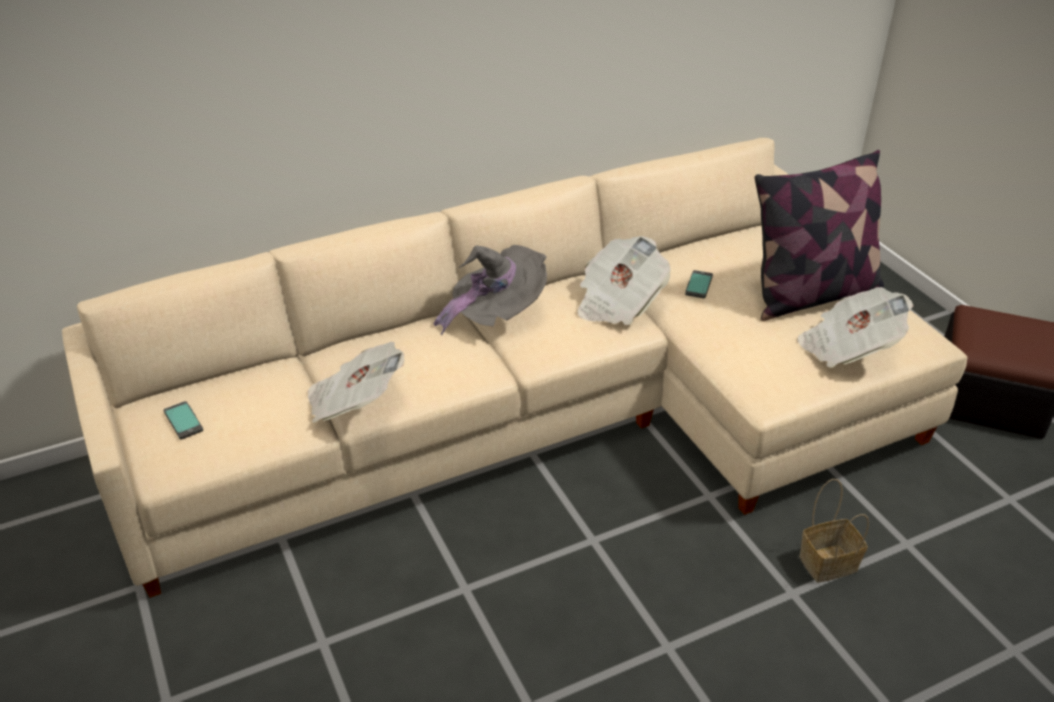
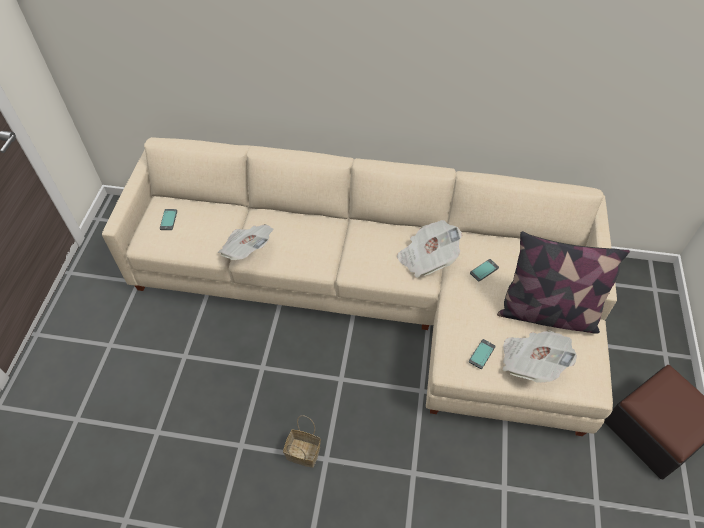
camera: 35 degrees right, 15 degrees up
grey hat [433,245,547,335] -> none
basket [799,479,869,583] -> basket moved to [283,415,321,468]
none -> phone [469,339,496,369]

